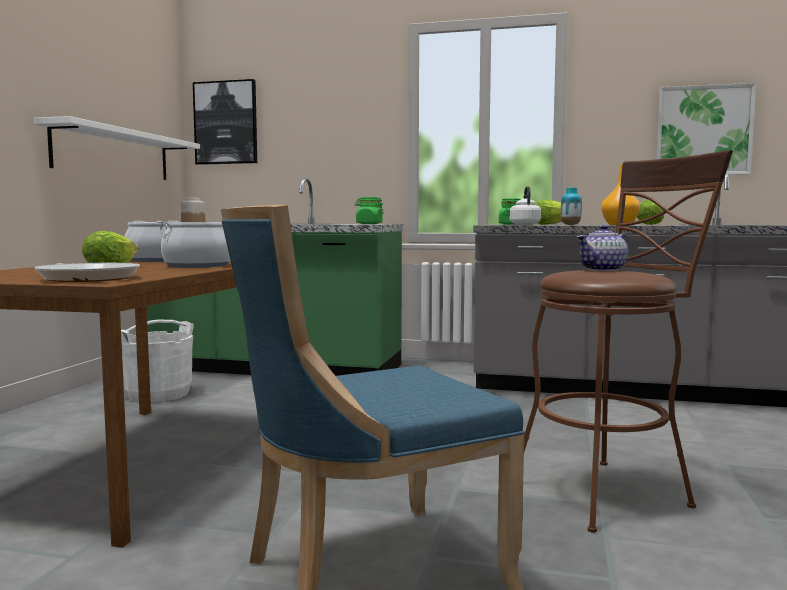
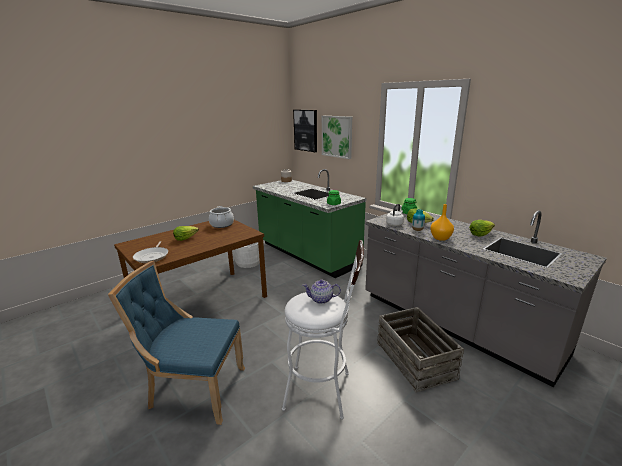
camera: 35 degrees right, 15 degrees up
white shelf [34,116,200,180] -> none
cooking pot [157,221,230,268] -> none
brown stool [524,150,733,533] -> white stool [282,240,364,420]
picture [656,83,756,175] -> picture moved to [322,116,352,159]
none -> crate [377,307,464,393]

